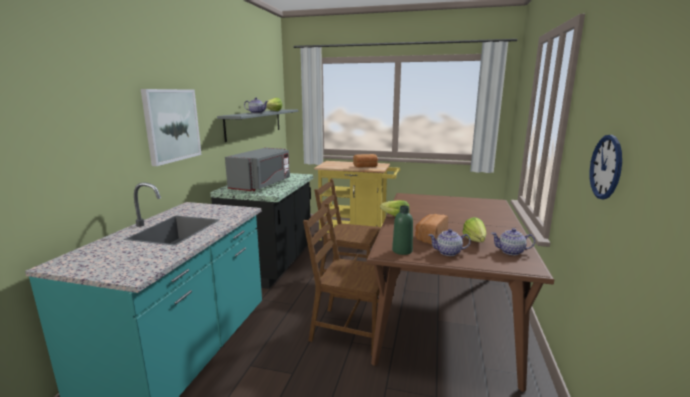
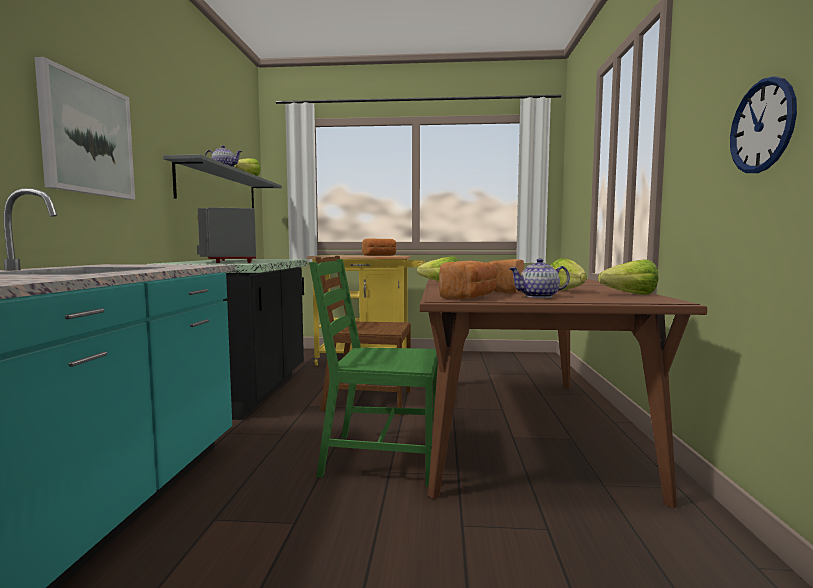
camera: 10 degrees left, 10 degrees down
grey microwave [225,148,290,191] -> grey microwave turned 150 degrees clockwise [197,207,256,263]
brown chair [303,203,380,356] -> green chair [309,259,438,486]
green bottle [392,205,413,255] -> bread [439,261,497,299]
teapot [491,228,535,255] -> lettuce [598,260,658,295]

